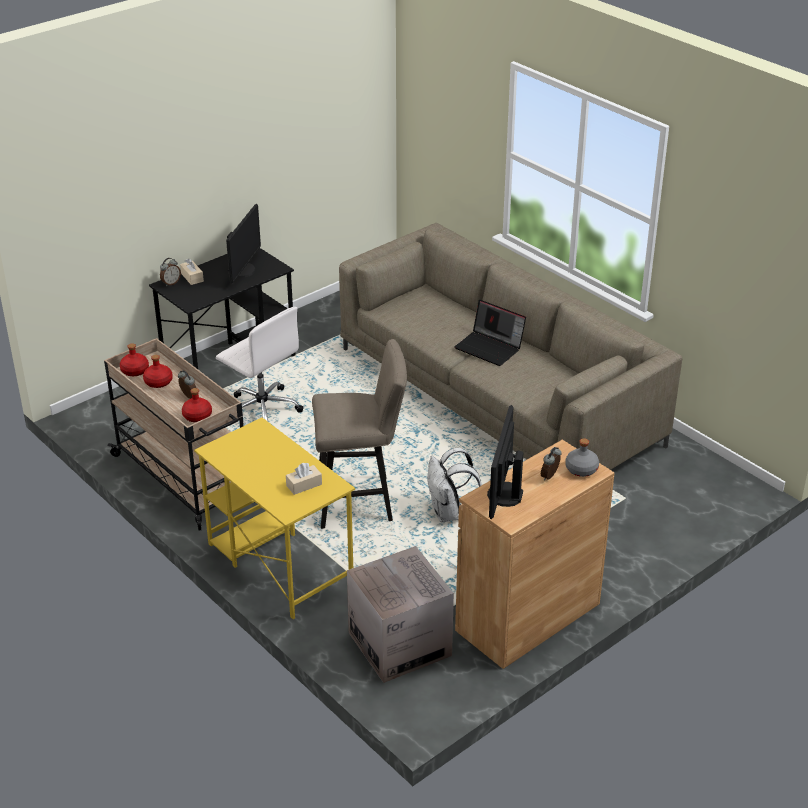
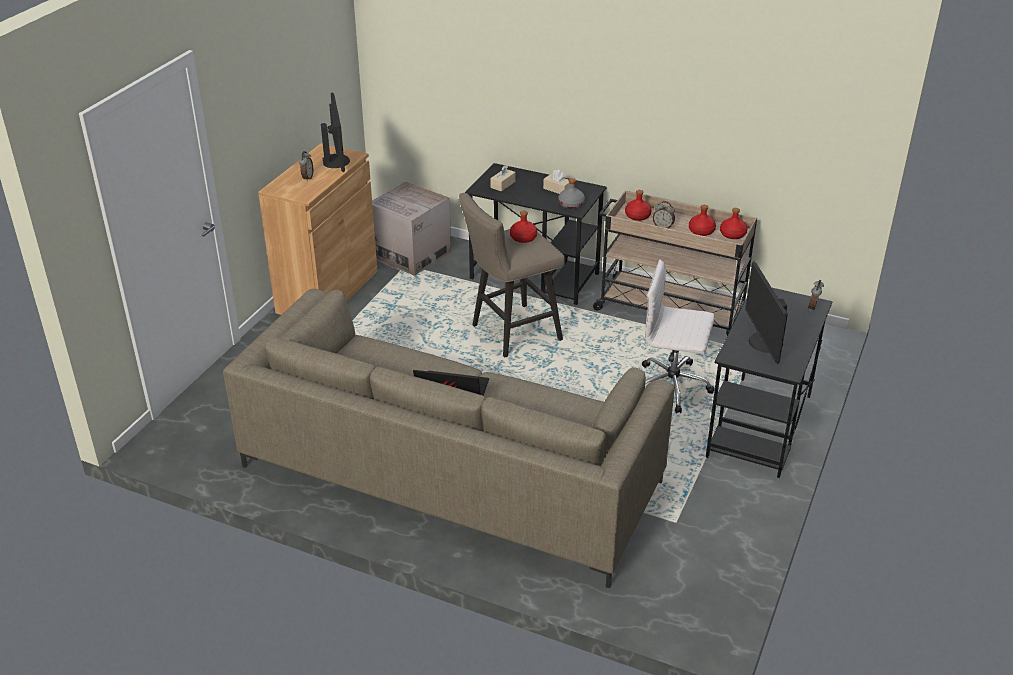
camera: 155 degrees right, 0 degrees up
beige tissue box [180,259,204,285] -> beige tissue box moved to [543,170,569,194]
yellow desk [194,418,355,619] -> black desk [465,163,607,305]
white backpack [427,448,482,522] -> none
grey bottle [565,438,599,477] -> grey bottle moved to [559,178,585,209]
none -> red bottle [510,211,537,243]

